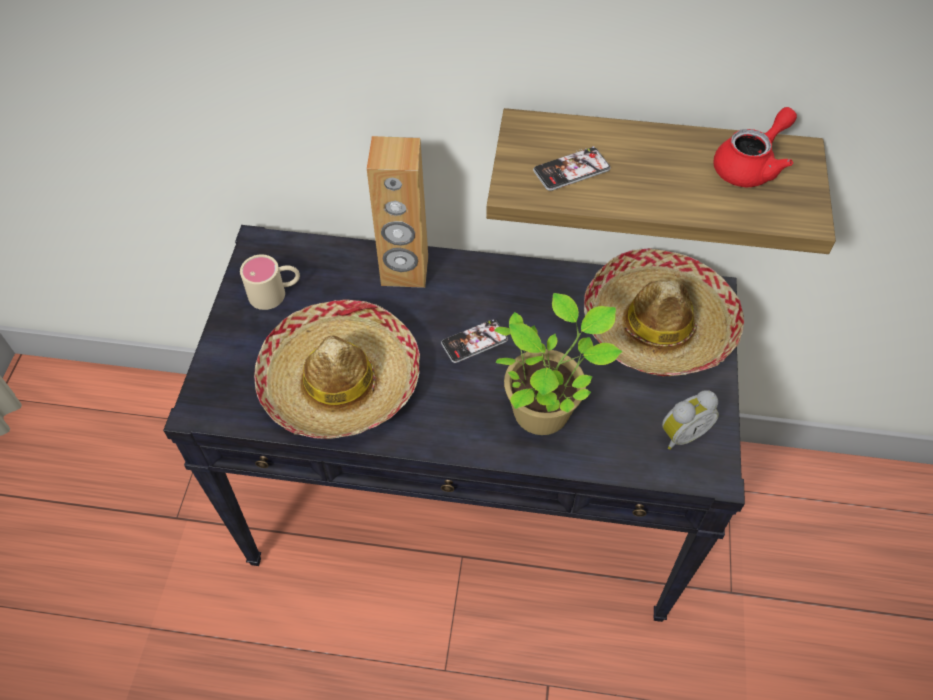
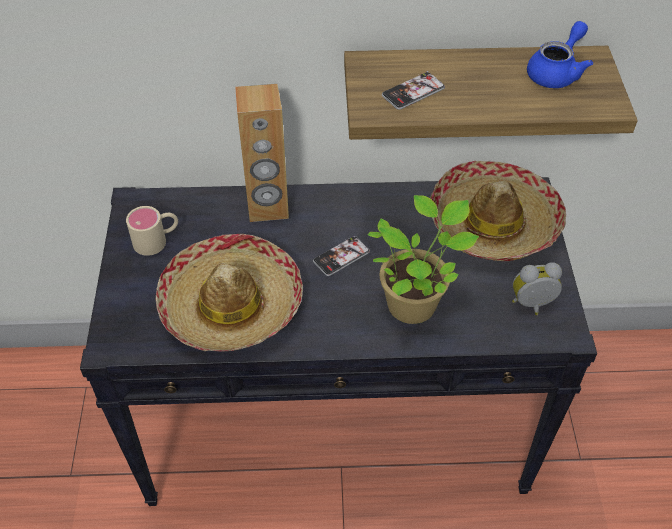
camera: 10 degrees left, 5 degrees down
alarm clock [662,390,719,450] -> alarm clock turned 150 degrees counterclockwise [512,262,562,315]
red teapot [713,107,797,187] -> blue teapot [527,21,593,88]

